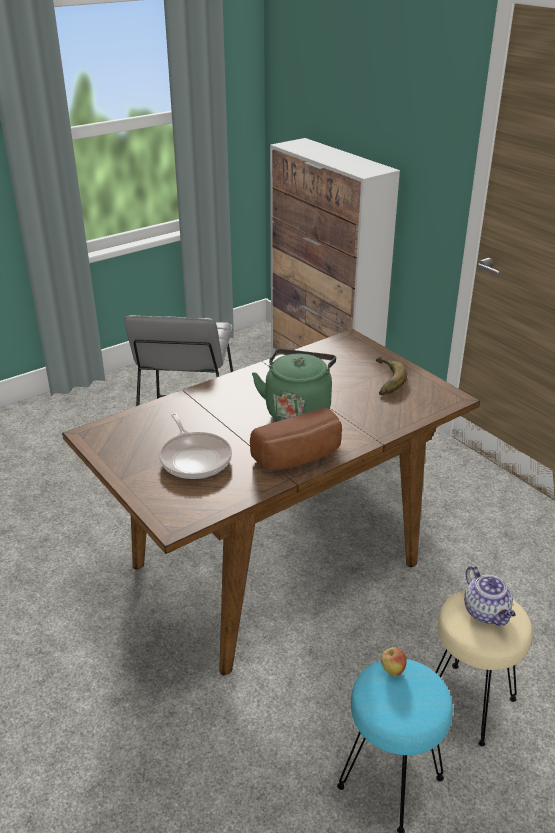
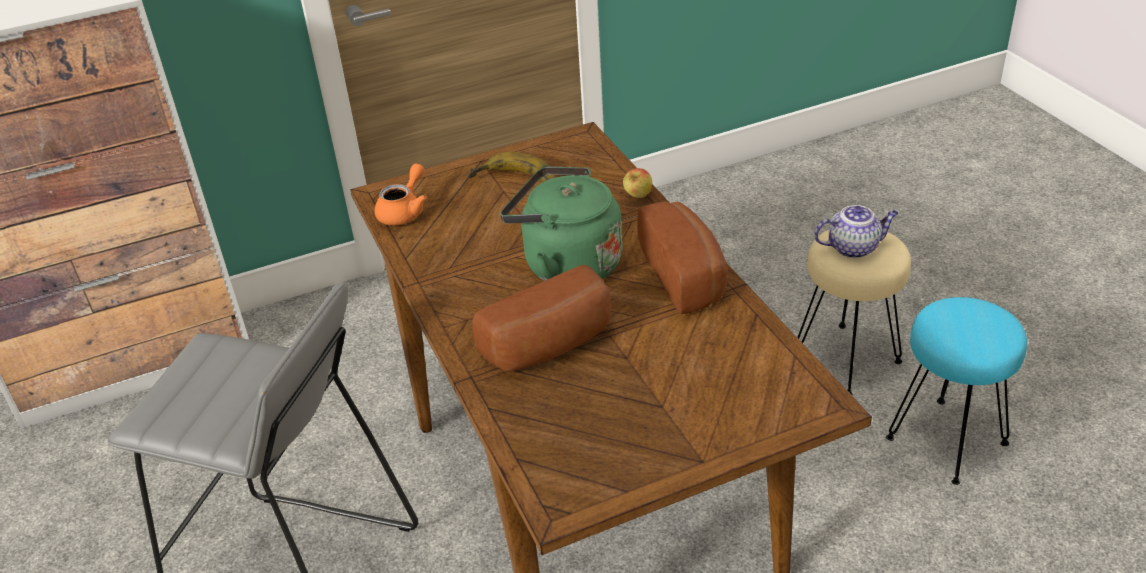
camera: 75 degrees left, 5 degrees up
frying pan [159,413,232,479] -> none
apple [381,647,407,676] -> apple moved to [623,168,652,198]
none -> orange teapot [375,163,427,225]
none -> bread [472,265,611,372]

